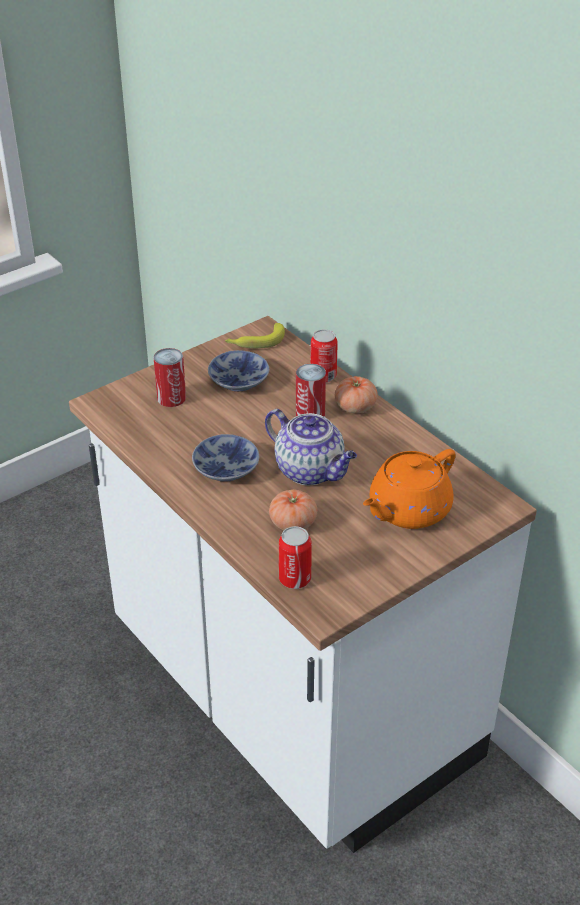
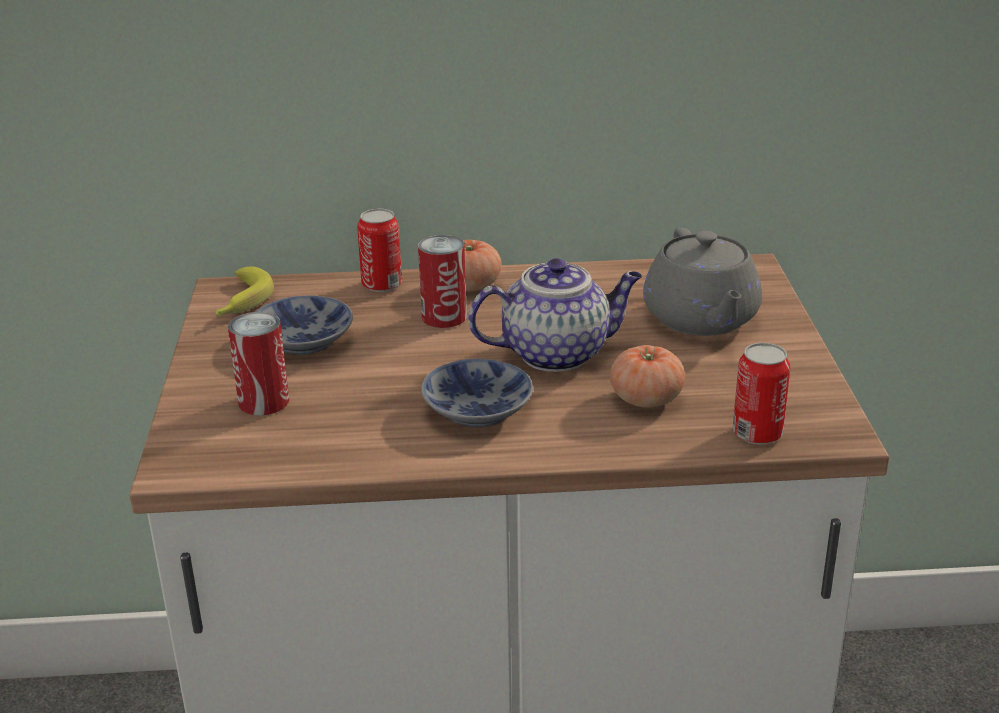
camera: 55 degrees left, 10 degrees down
orange teapot [363,449,456,529] -> grey teapot [643,228,762,336]

